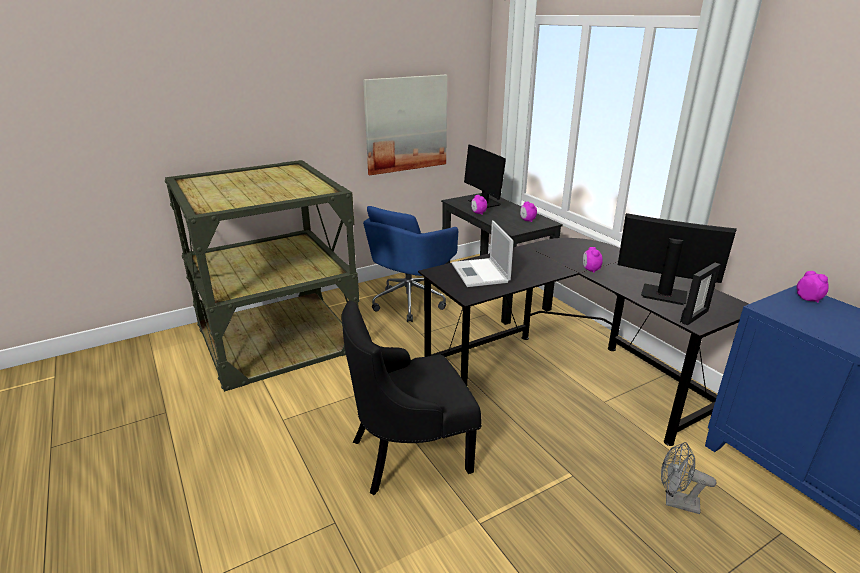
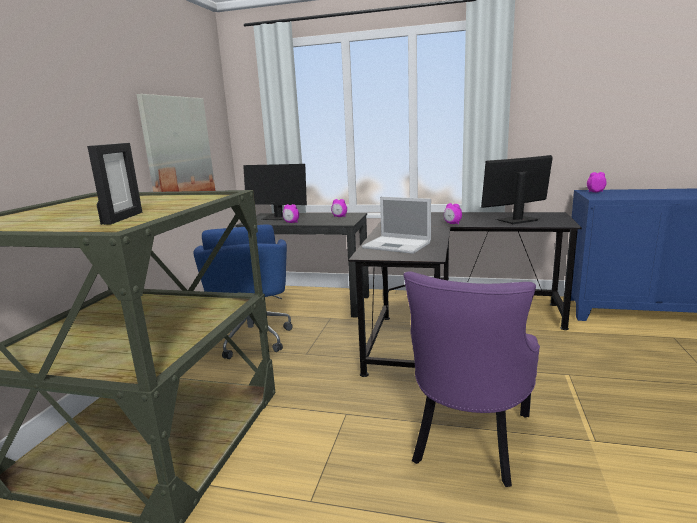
camera: 45 degrees left, 10 degrees down
black chair [341,300,482,495] -> purple chair [404,272,540,487]
grey fan [661,442,717,514] -> none
picture frame [680,263,721,325] -> picture frame moved to [87,143,142,225]

